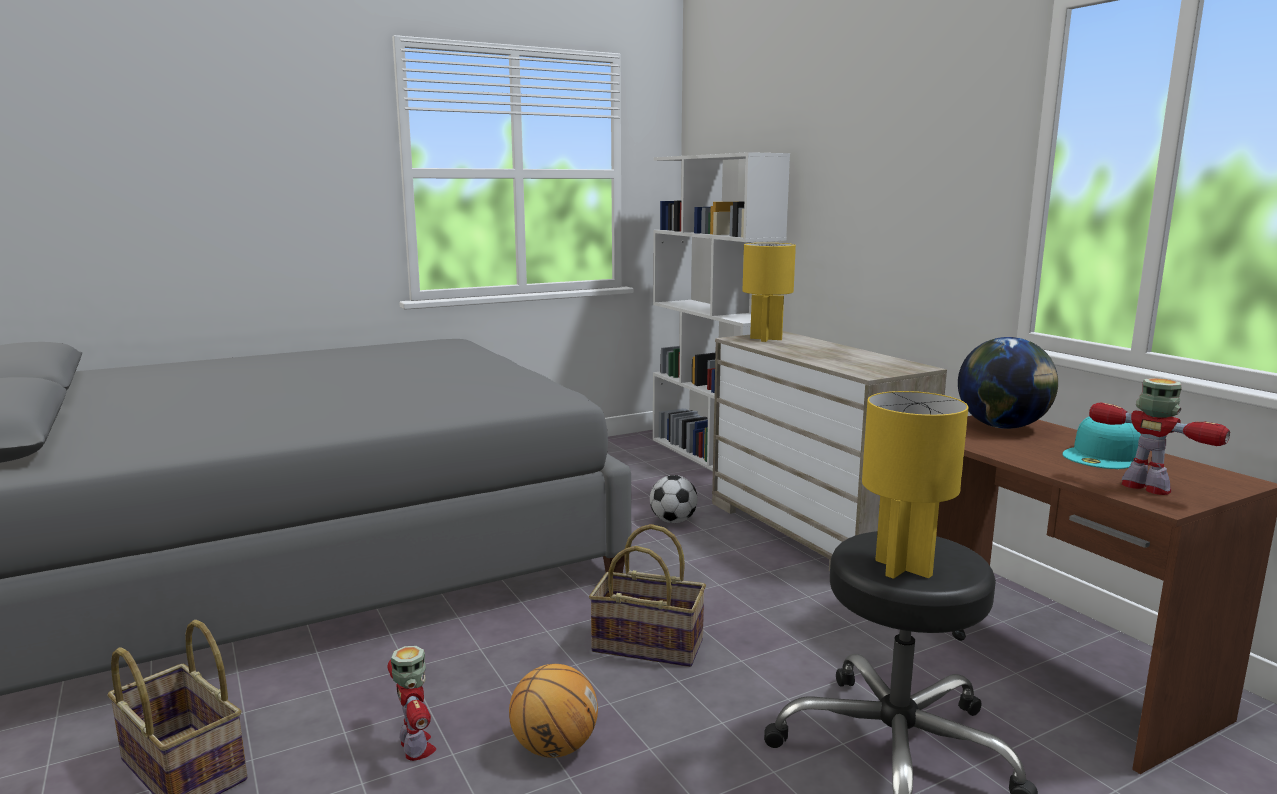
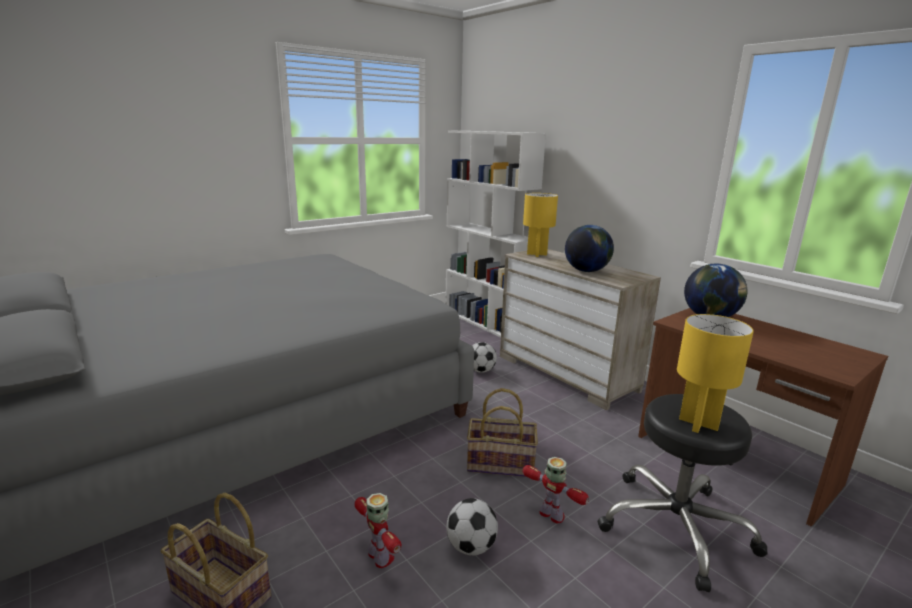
camera: 10 degrees left, 5 degrees up
basketball [509,664,598,758] -> football [446,498,498,556]
turquoise cap [1062,416,1141,469] -> none
toy robot [1089,378,1230,495] -> toy robot moved to [522,457,589,523]
none -> globe [565,225,614,272]

